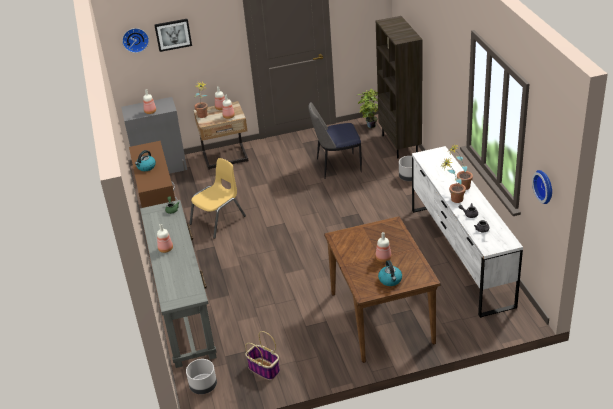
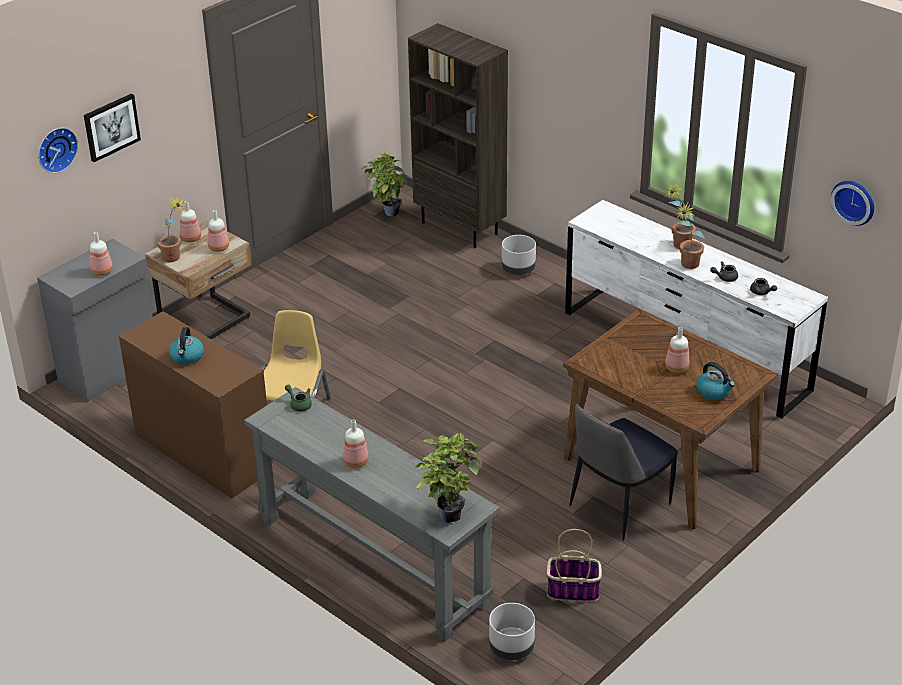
camera: 35 degrees left, 0 degrees up
chair [308,102,362,179] -> chair moved to [569,404,677,541]
none -> potted plant [415,432,482,523]

